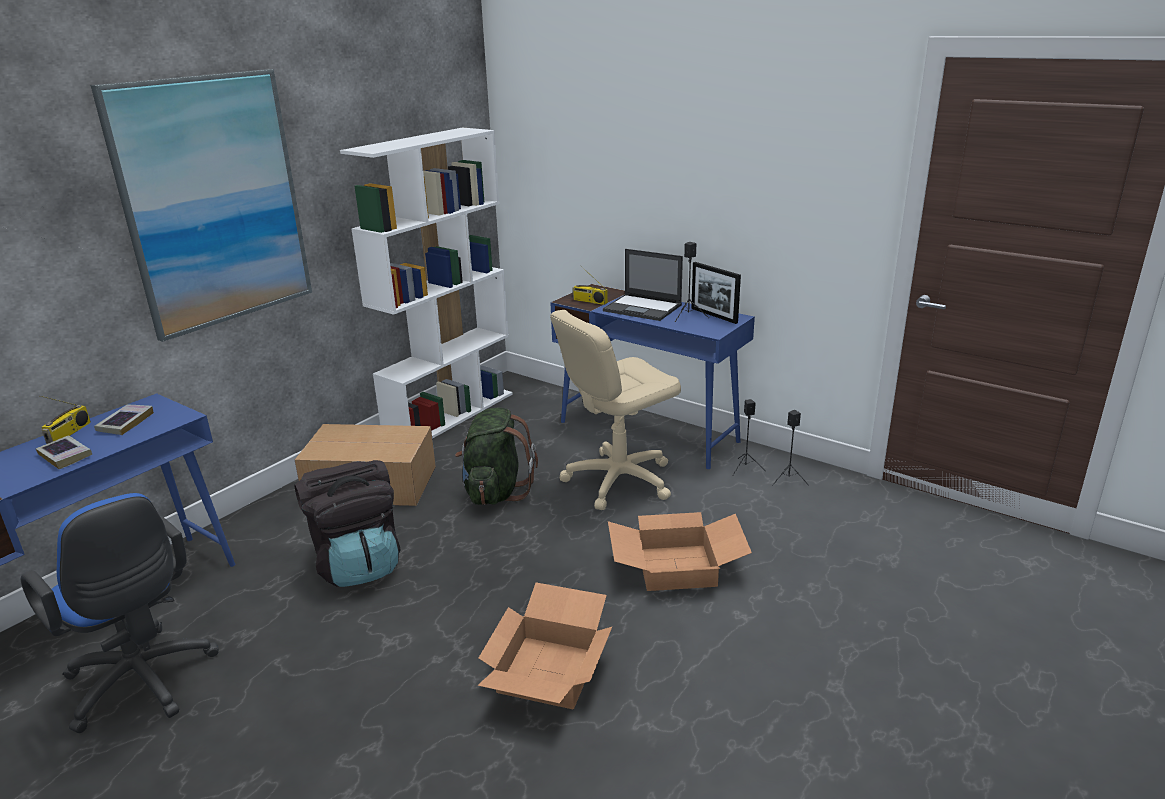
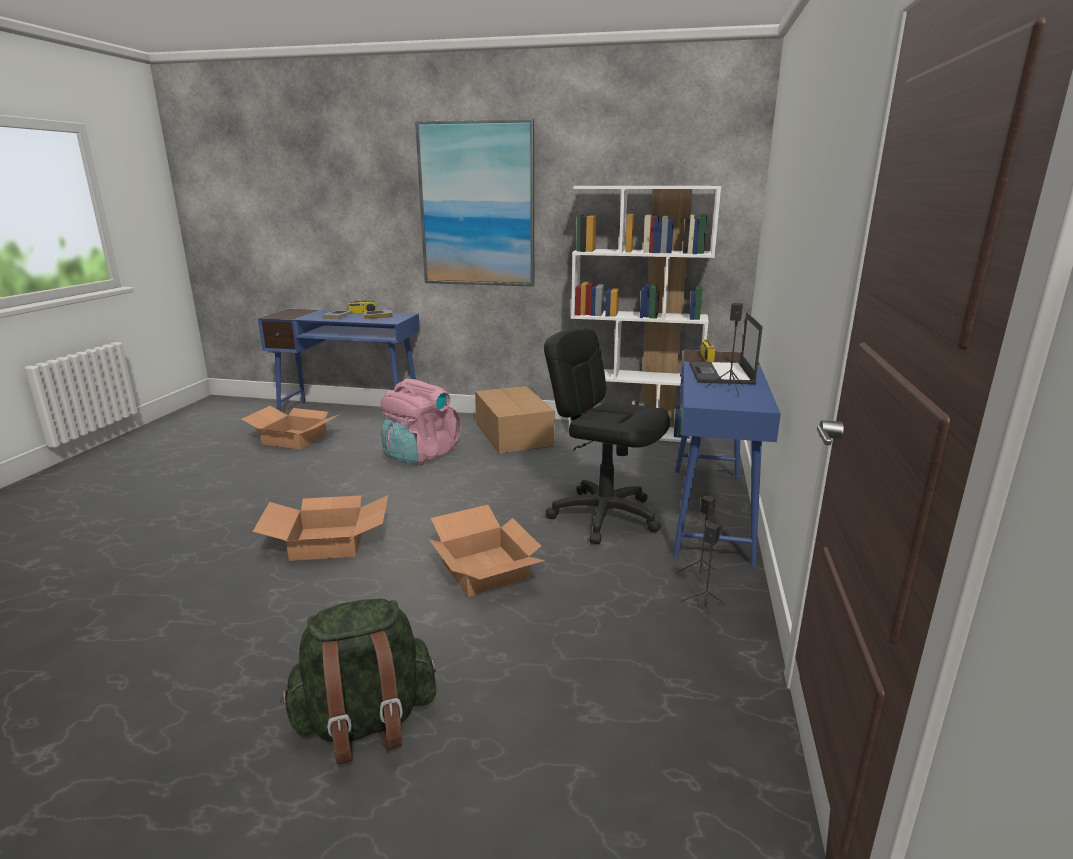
camera: 65 degrees right, 5 degrees down
blue office chair [21,493,219,733] -> cardboard box [241,406,340,449]
black backpack [294,460,401,587] -> pink backpack [381,379,461,466]
green backpack [455,407,538,505] -> green backpack moved to [280,599,436,764]
beige office chair [550,310,681,510] -> black office chair [544,328,670,544]
picture frame [691,262,741,324] -> none

